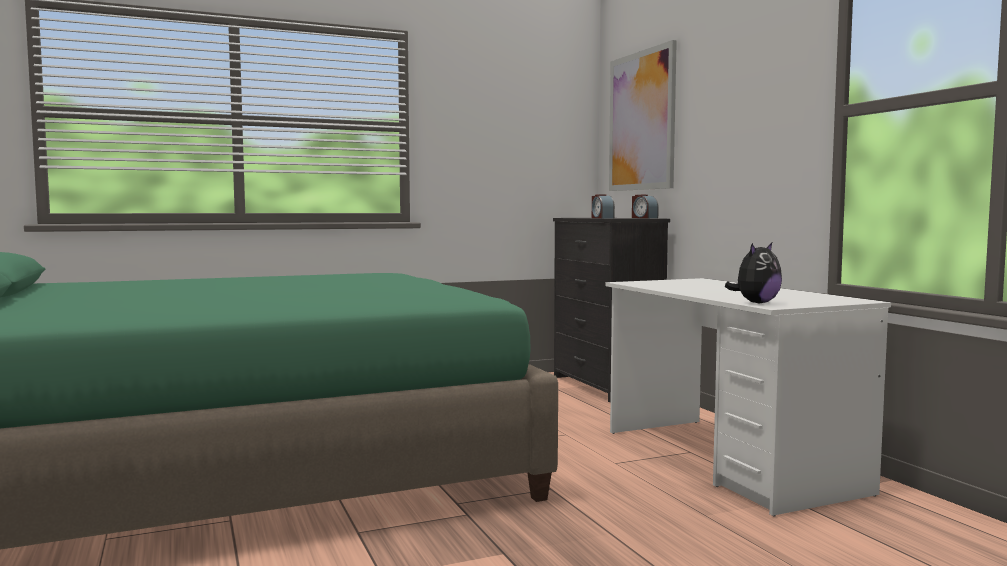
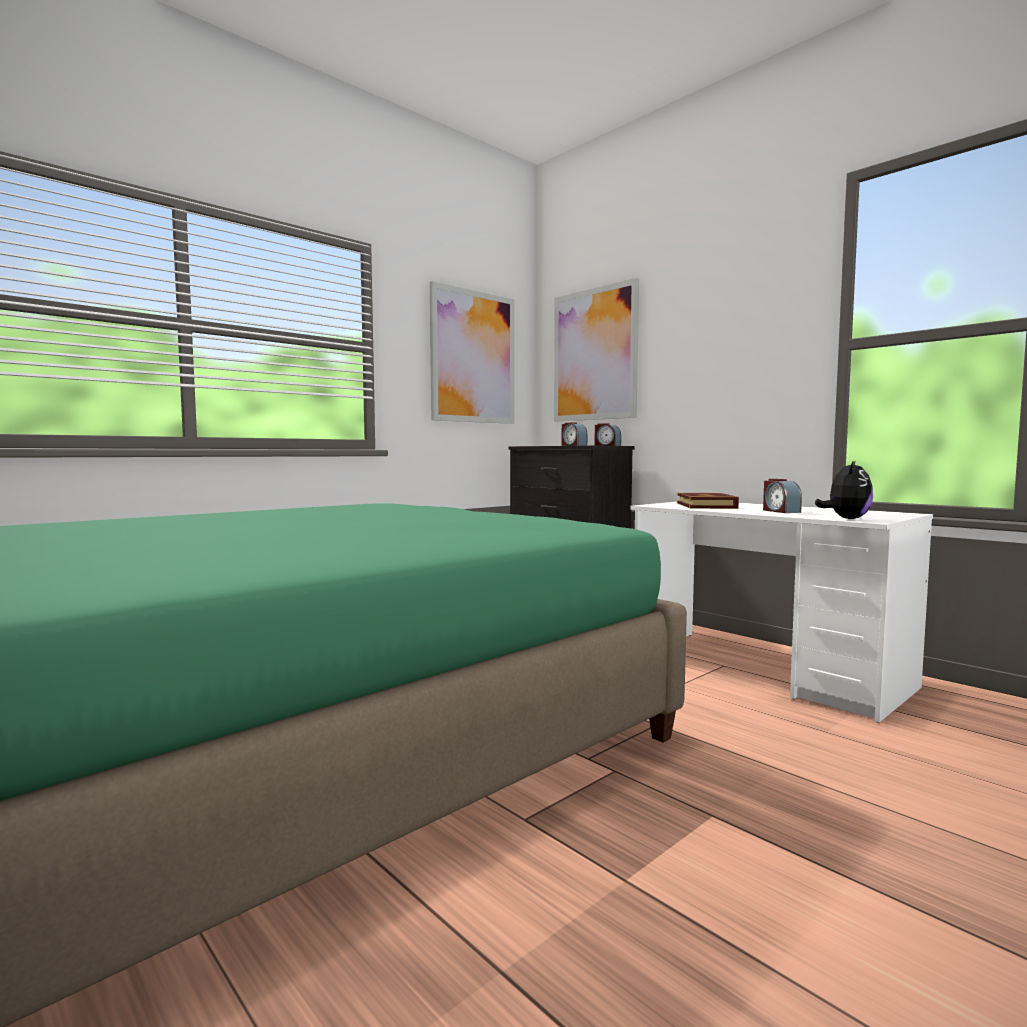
camera: 20 degrees left, 0 degrees up
none -> picture [430,281,514,424]
none -> book [677,493,739,509]
none -> alarm clock [763,479,802,513]

